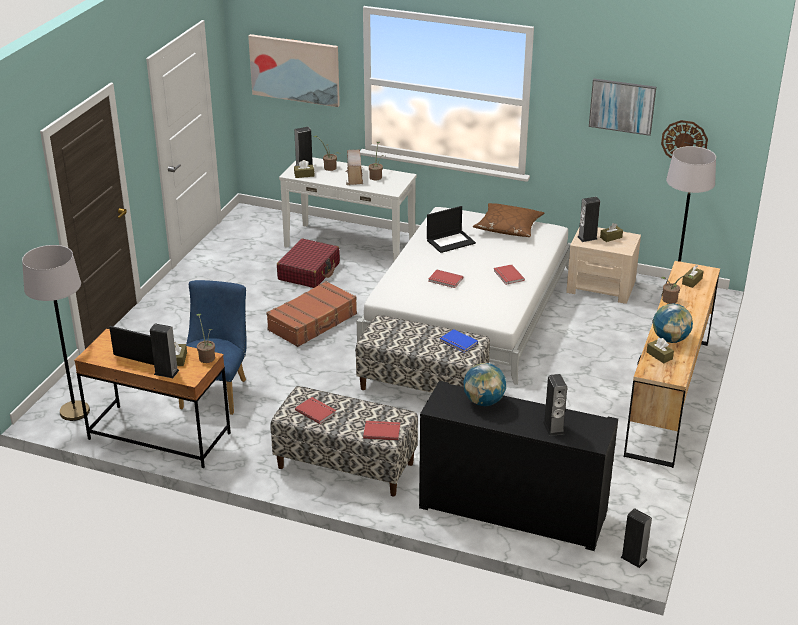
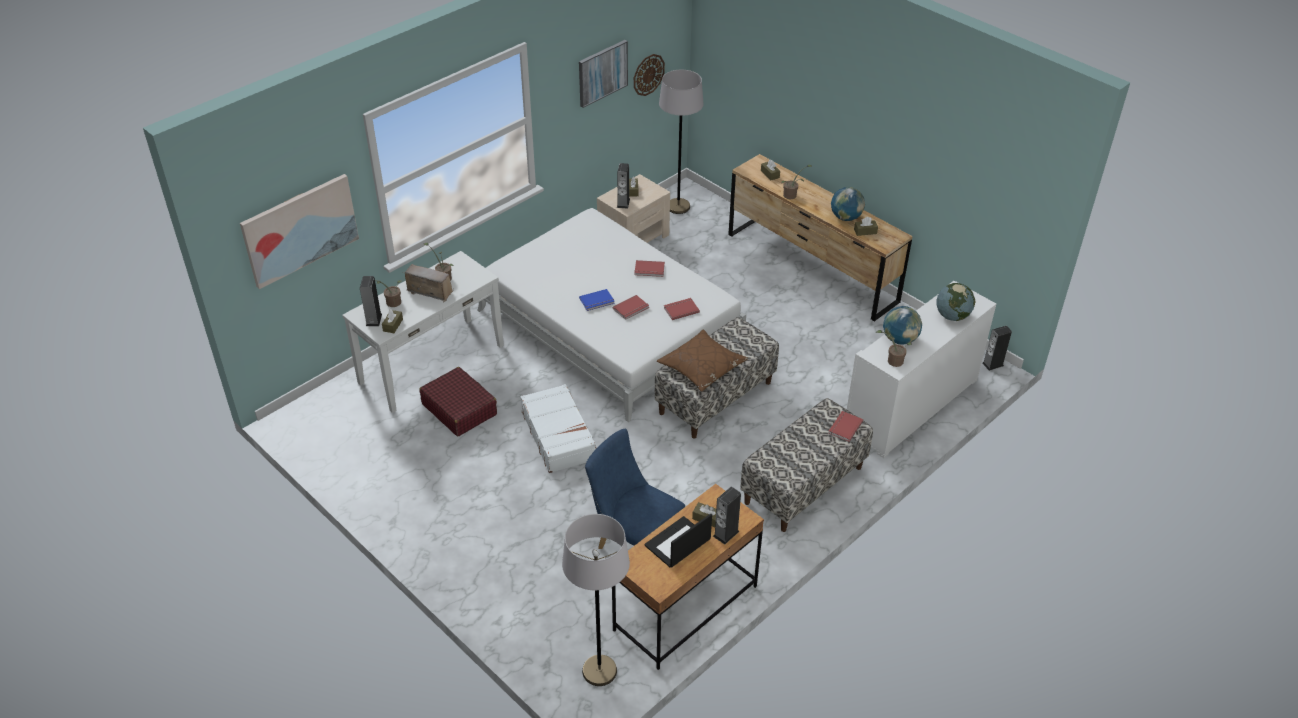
camera: 65 degrees left, 10 degrees up
potted plant [196,314,215,363] -> potted plant moved to [876,330,911,367]
brown suitcase [266,281,357,347] -> white suitcase [520,384,597,473]
red book [295,397,336,424] -> red book moved to [664,298,700,320]
black cabinet [419,381,618,551] -> white cabinet [847,281,996,458]
laptop [427,206,476,253] -> none
blue book [440,329,478,353] -> blue book moved to [579,289,615,311]
brown pillow [473,203,544,237] -> brown pillow moved to [657,330,748,392]
speaker [543,374,567,436] -> globe [936,283,975,321]

